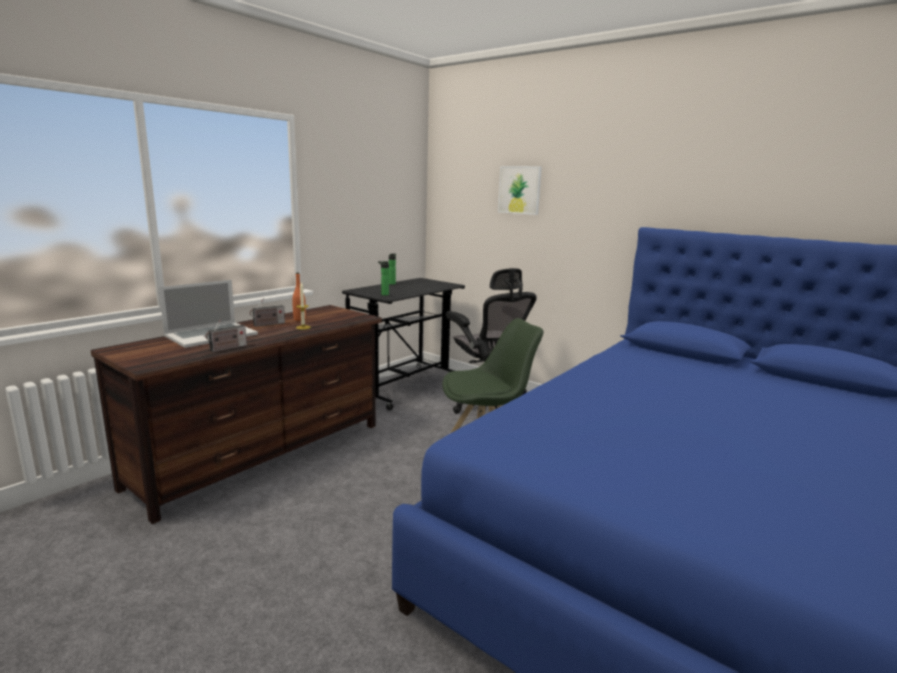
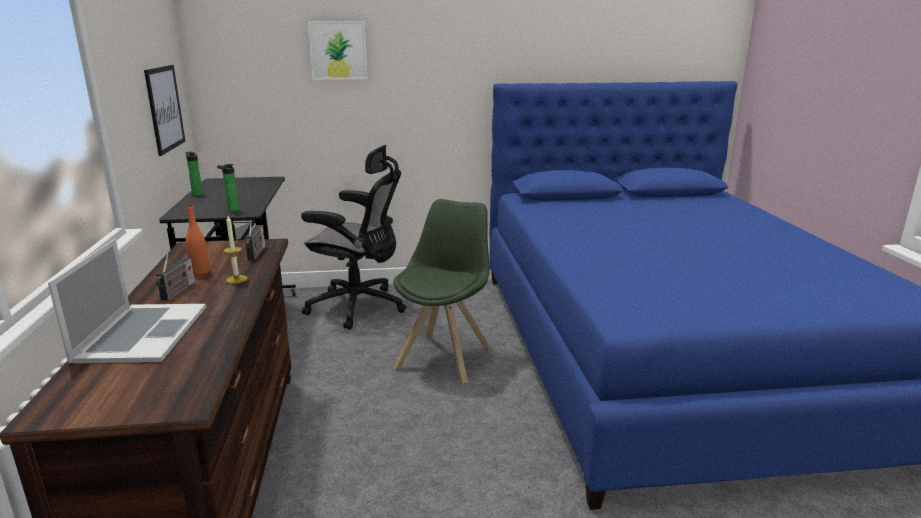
camera: 45 degrees left, 5 degrees up
radio [205,318,247,352] -> radio moved to [245,220,265,260]
none -> picture [144,65,186,156]

